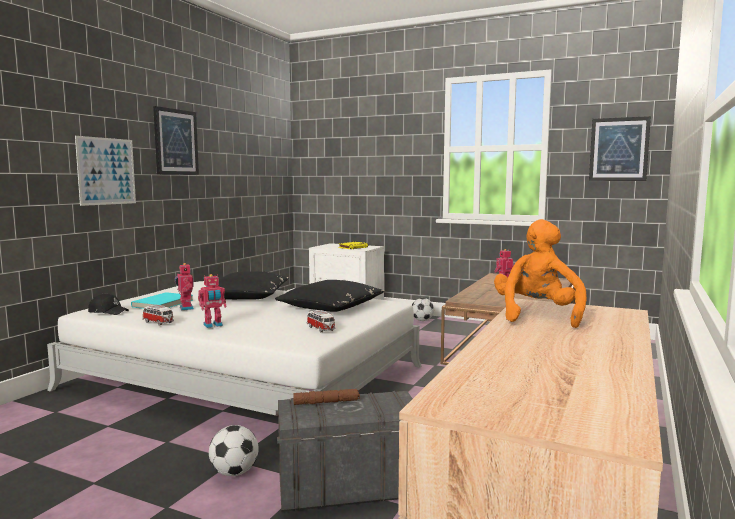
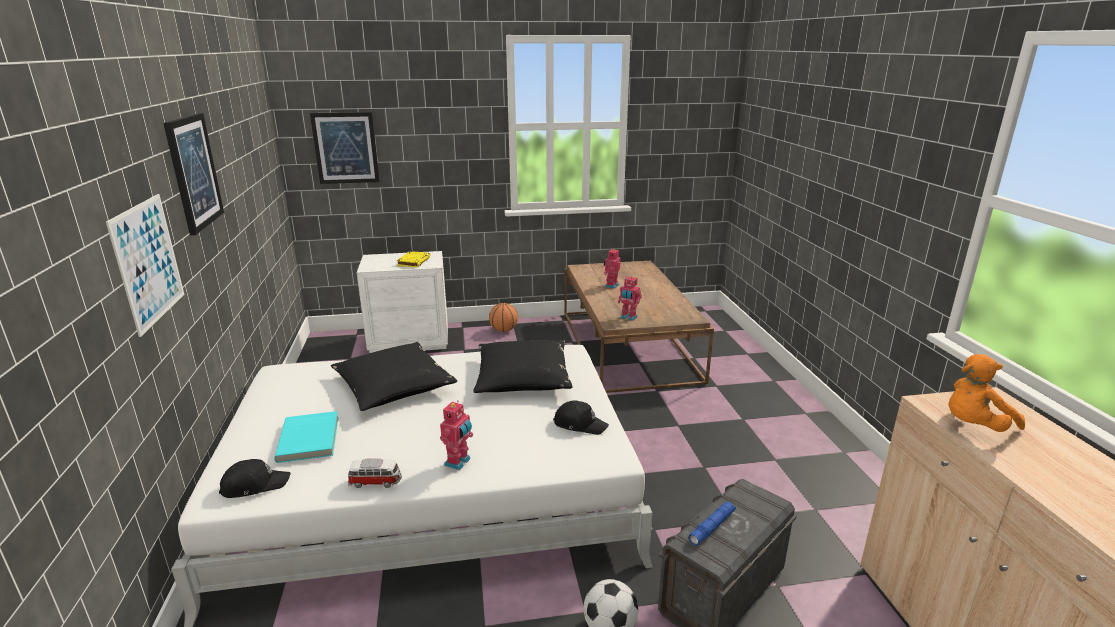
camera: 35 degrees left, 15 degrees up
toy robot [175,263,194,310] -> toy robot moved to [618,276,642,321]
brown flashlight [293,389,360,405] -> blue flashlight [688,501,736,546]
toy car [307,310,335,332] -> black cap [553,400,609,435]
football [412,298,434,321] -> basketball [489,303,518,332]
orange plush toy [494,219,587,328] -> orange plush toy turned 90 degrees counterclockwise [949,354,1025,432]
picture [589,116,651,181] -> picture moved to [310,112,380,184]

